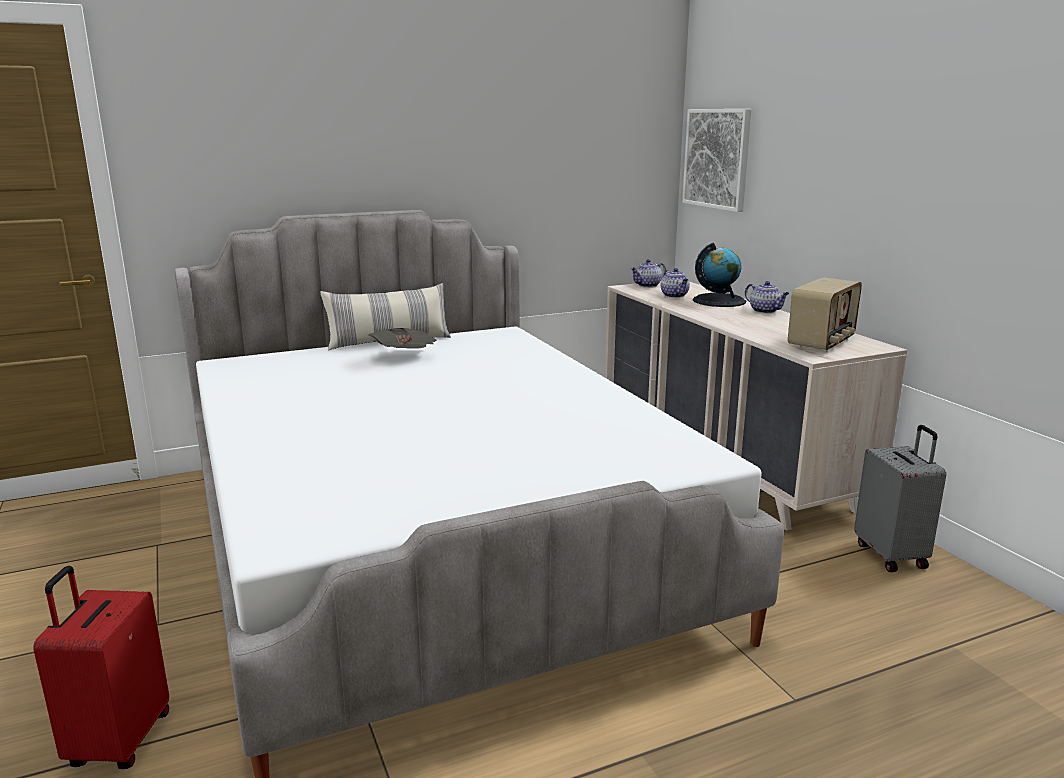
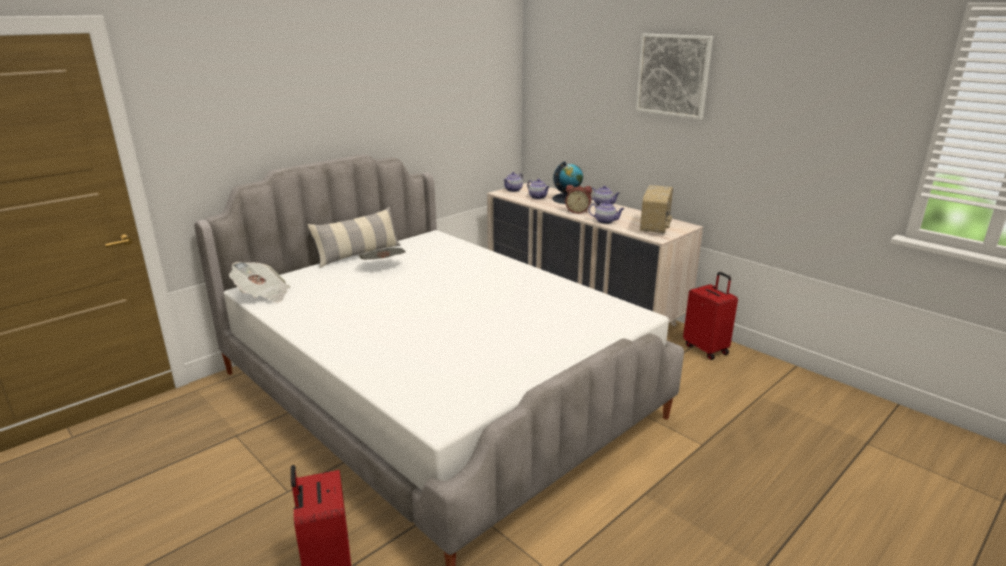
camera: 20 degrees left, 5 degrees up
picture [682,109,752,212] -> picture moved to [636,34,713,120]
grey suitcase [854,425,946,572] -> red suitcase [683,272,738,360]
none -> newspaper [229,262,290,302]
none -> alarm clock [565,185,592,214]
none -> teapot [588,201,624,224]

